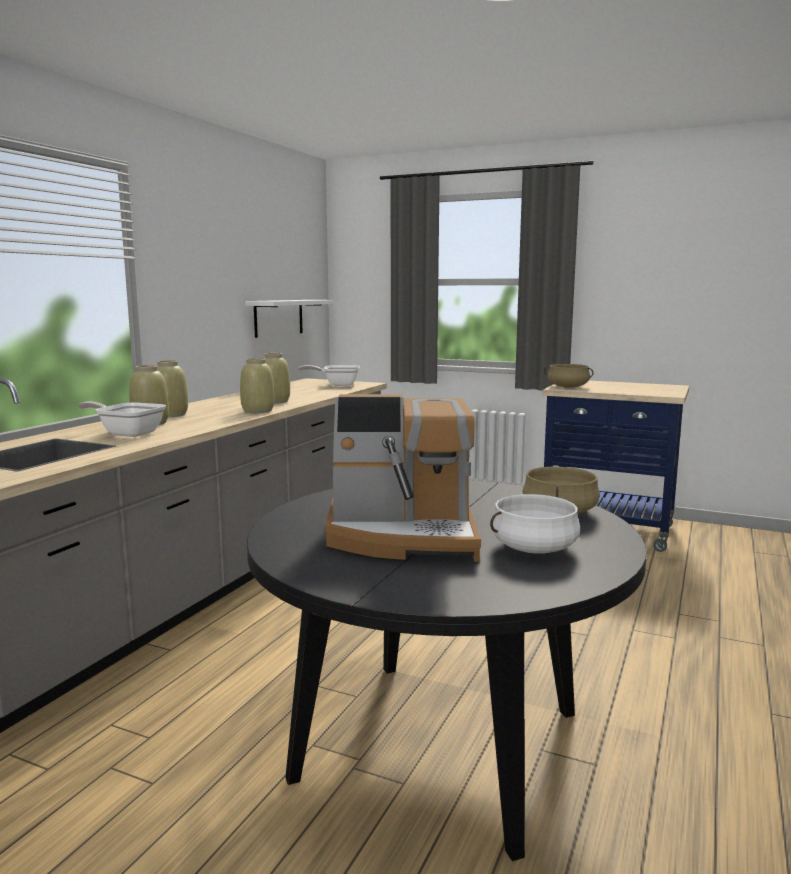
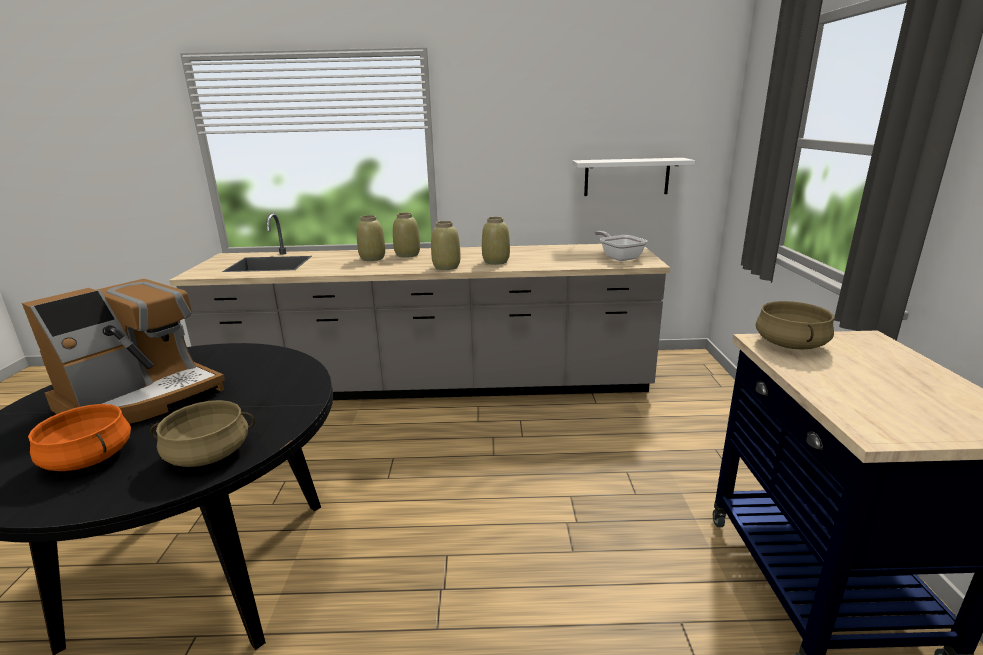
camera: 65 degrees right, 10 degrees up
frying pan [78,402,166,437] -> none
coffee machine [325,394,481,562] -> coffee machine turned 120 degrees counterclockwise [22,279,225,424]
white cooking pot [490,494,580,554] -> orange cooking pot [28,404,131,471]

